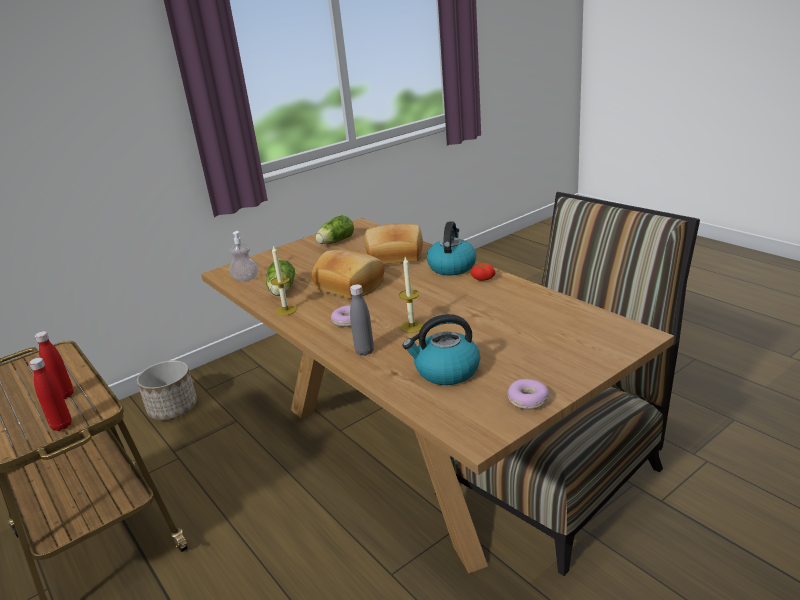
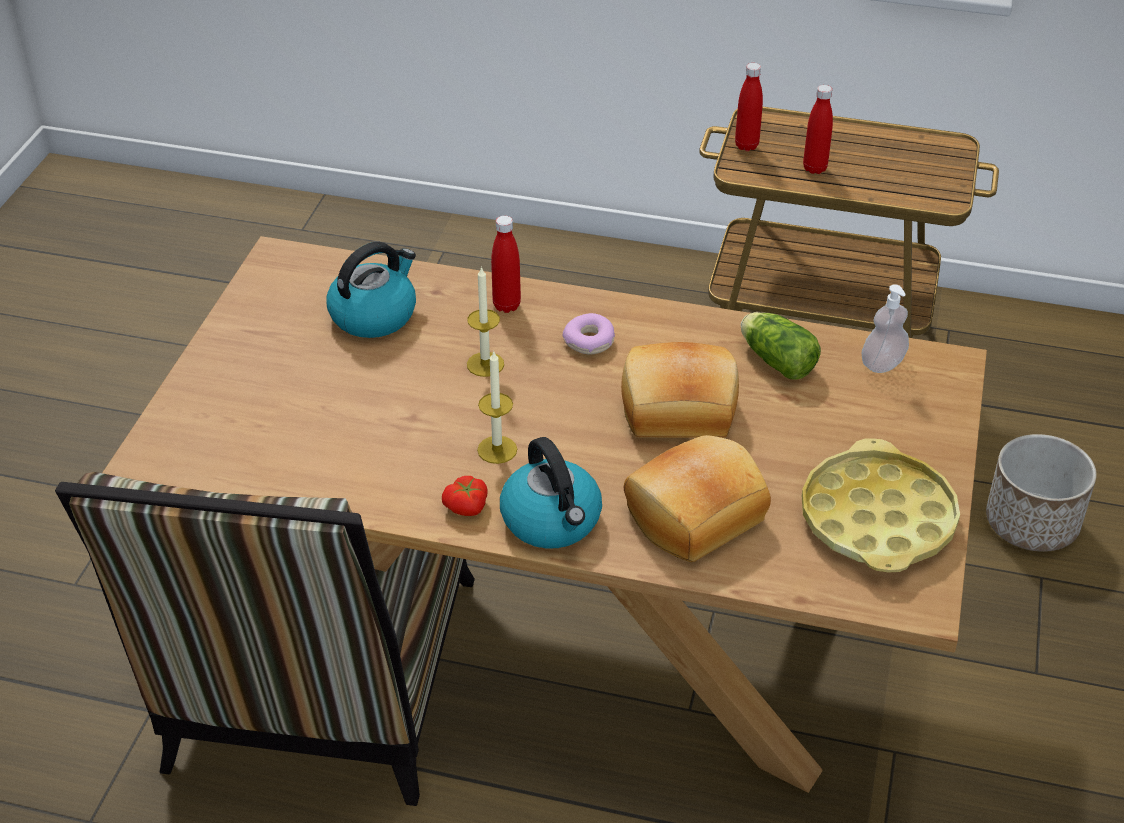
camera: 140 degrees right, 15 degrees up
candle [271,246,297,316] -> candle moved to [477,352,517,464]
lettuce [316,215,354,244] -> yellow tray [802,439,960,573]
grey bottle [350,284,374,356] -> red bottle [491,216,521,313]
donut [507,379,549,410] -> none

